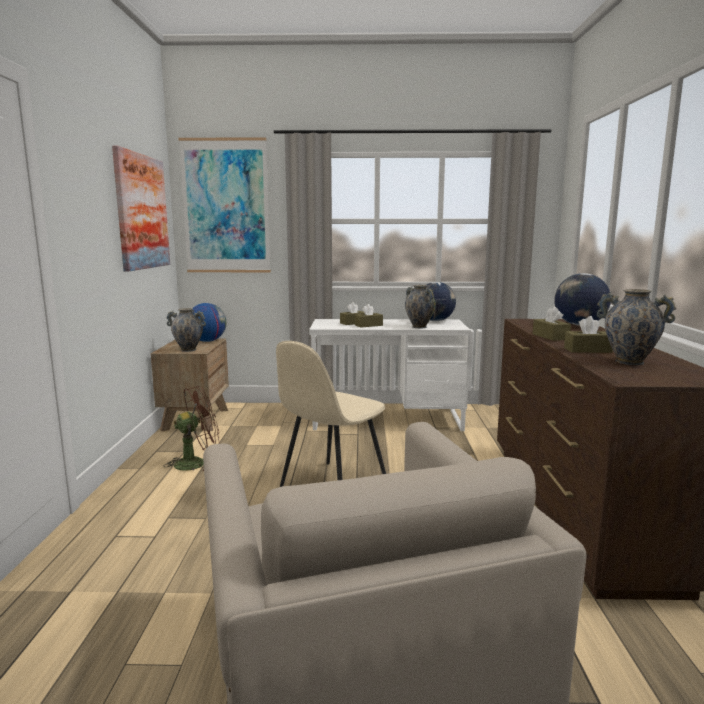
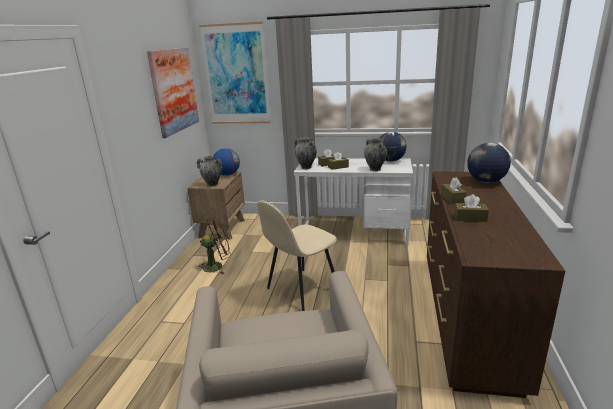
camera: 10 degrees right, 10 degrees up
vase [597,289,676,365] -> vase moved to [294,137,317,169]

